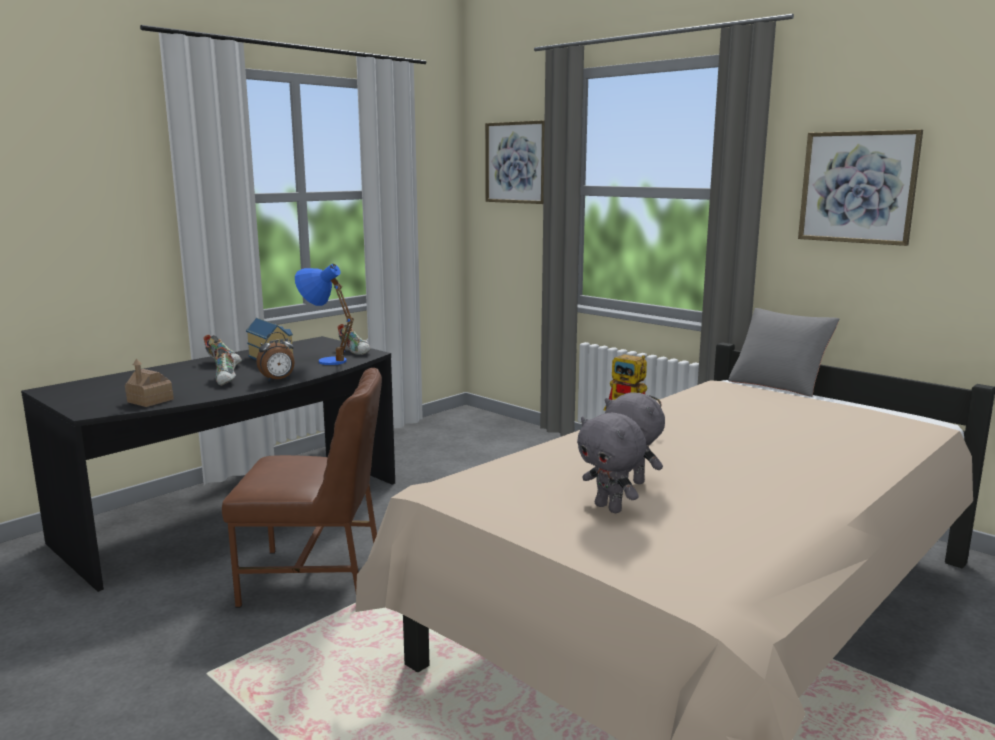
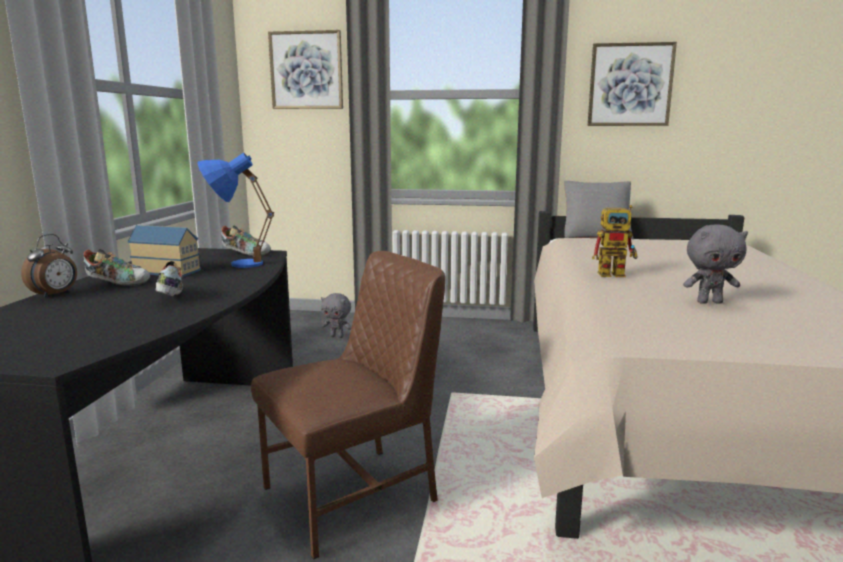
camera: 35 degrees left, 0 degrees up
toy house [125,359,174,407] -> none
shoe [214,347,236,386] -> shoe turned 150 degrees counterclockwise [156,261,183,296]
alarm clock [256,332,295,382] -> alarm clock moved to [21,234,77,298]
grey plush toy [577,413,646,513] -> grey plush toy moved to [321,293,352,338]

